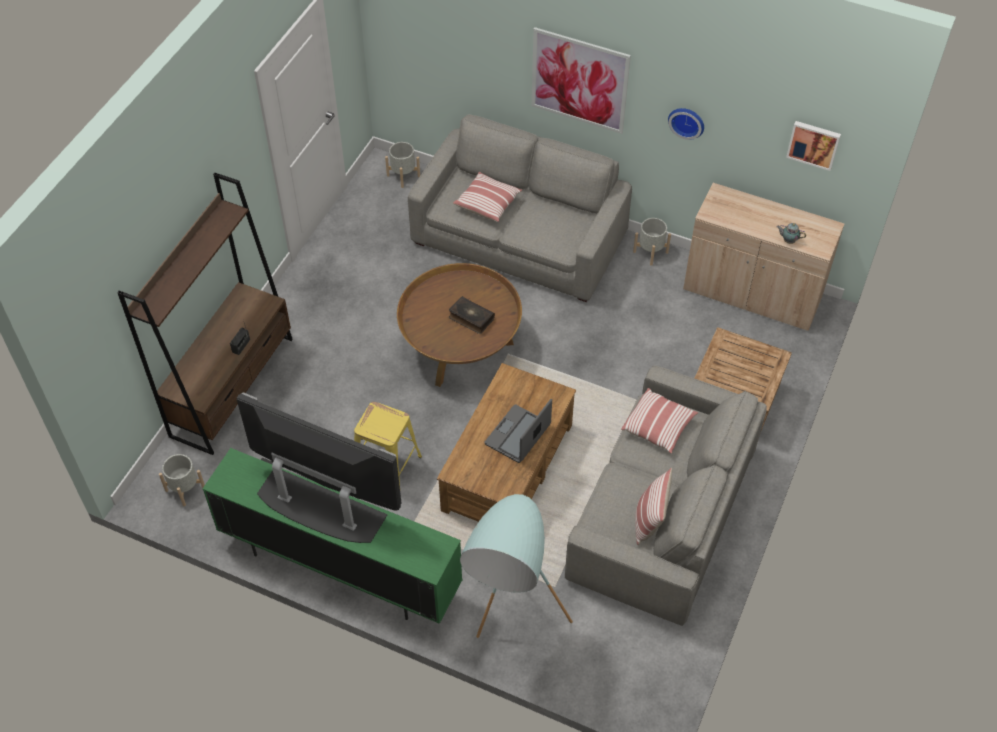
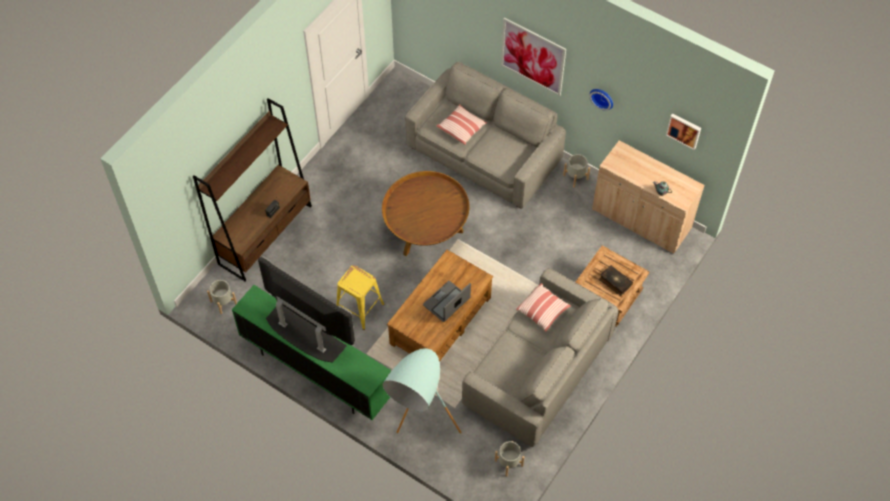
camera: 10 degrees right, 5 degrees up
grey planter [385,142,420,188] -> grey planter moved to [495,441,524,477]
book [449,296,495,334] -> book moved to [599,265,633,296]
pillow [635,468,672,545] -> none

